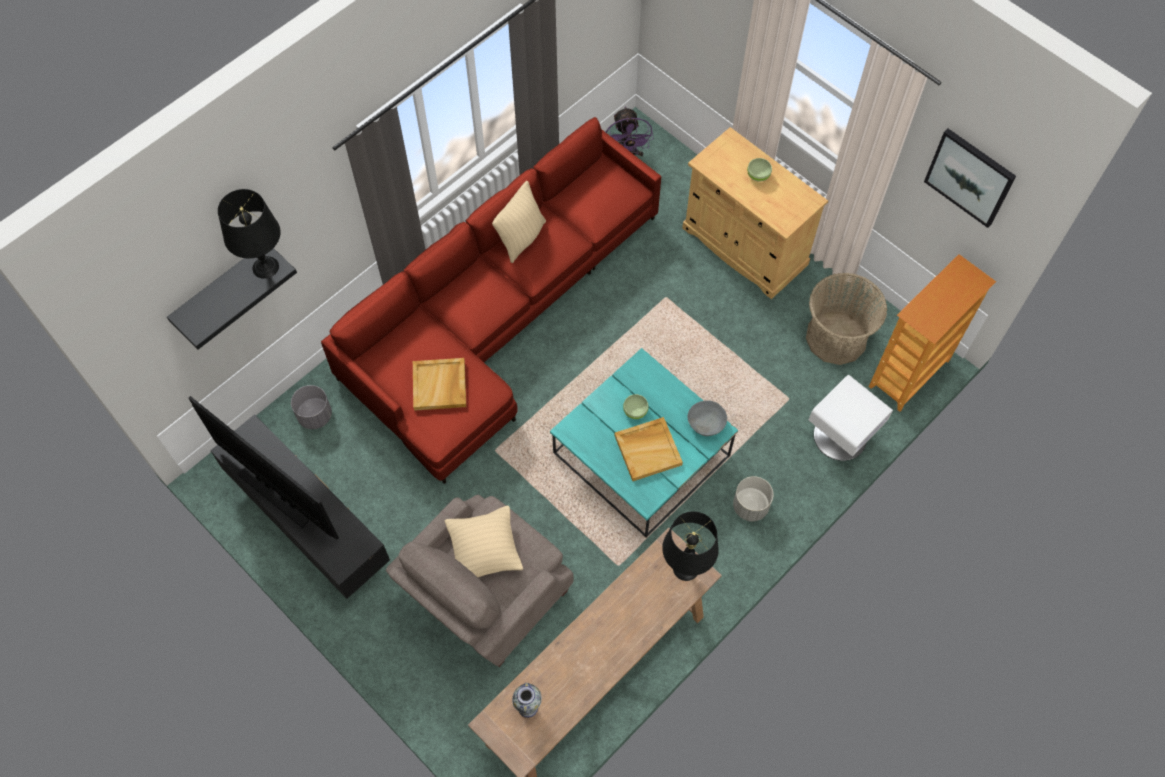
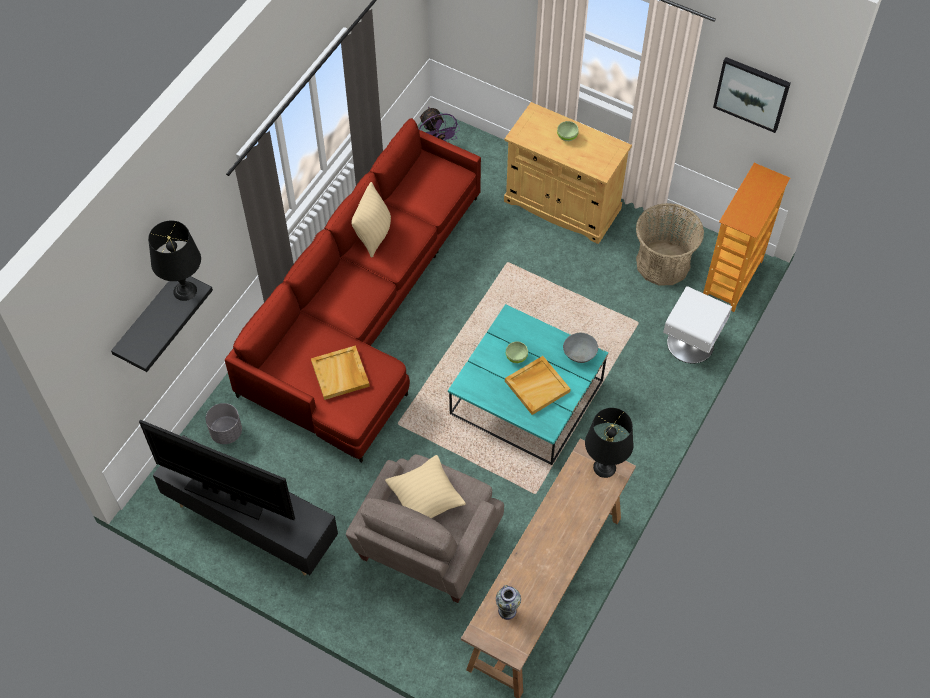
camera: 15 degrees left, 5 degrees down
grey planter [733,476,773,521] -> none

